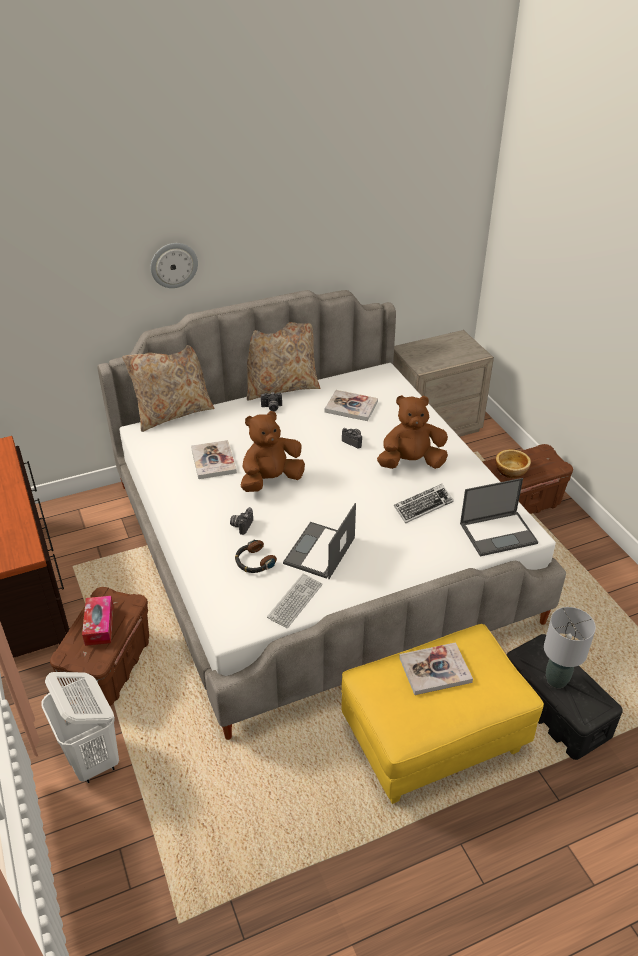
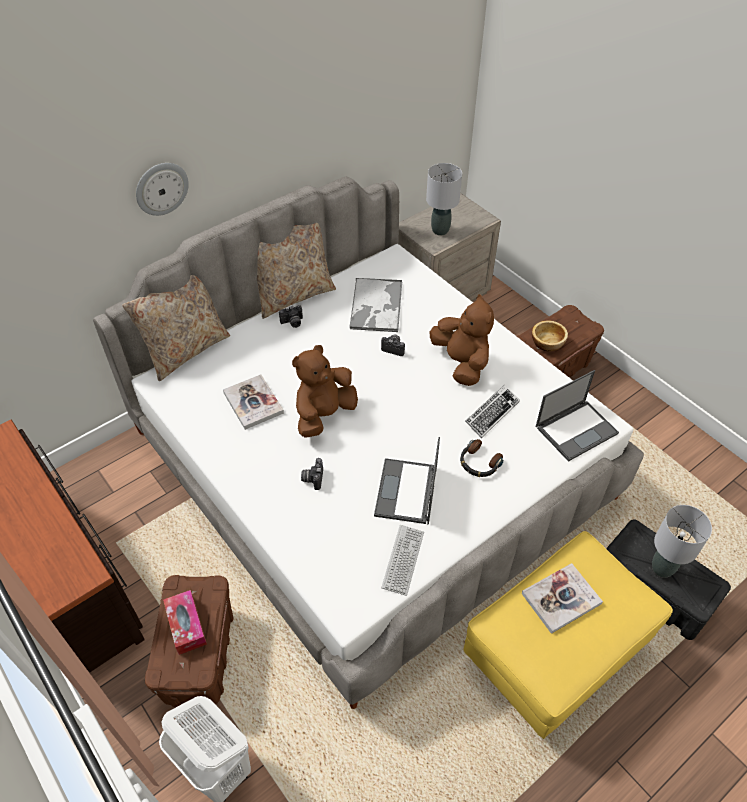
camera: 15 degrees left, 10 degrees up
headphones [235,540,277,573] -> headphones moved to [460,439,503,477]
book [324,390,378,421] -> tray [349,278,402,332]
brown plush toy [377,395,448,469] -> brown plush toy turned 90 degrees clockwise [429,294,494,386]
none -> grey table lamp [426,163,462,236]

